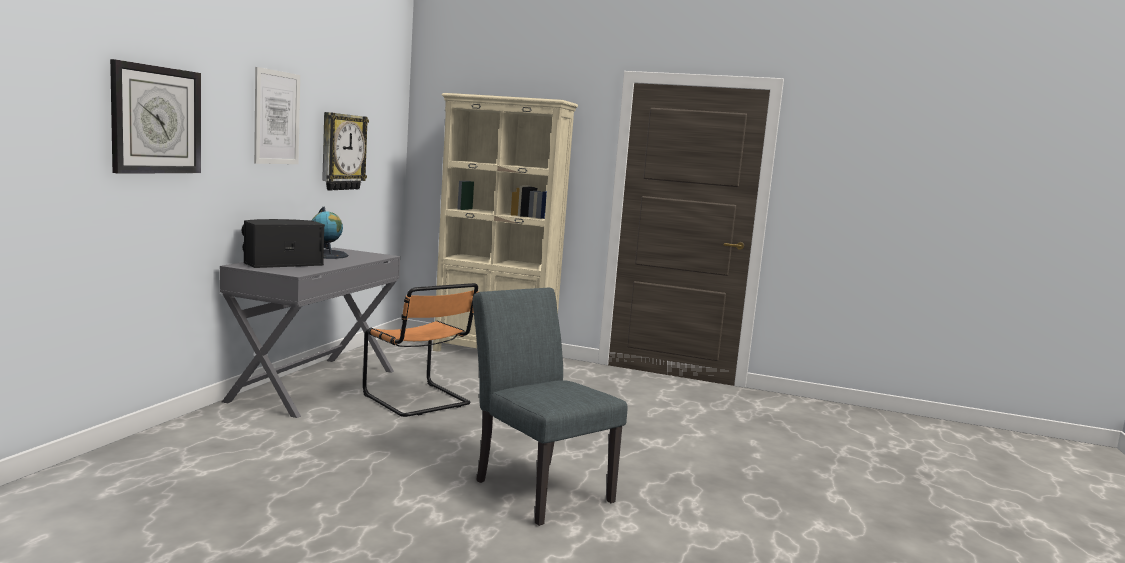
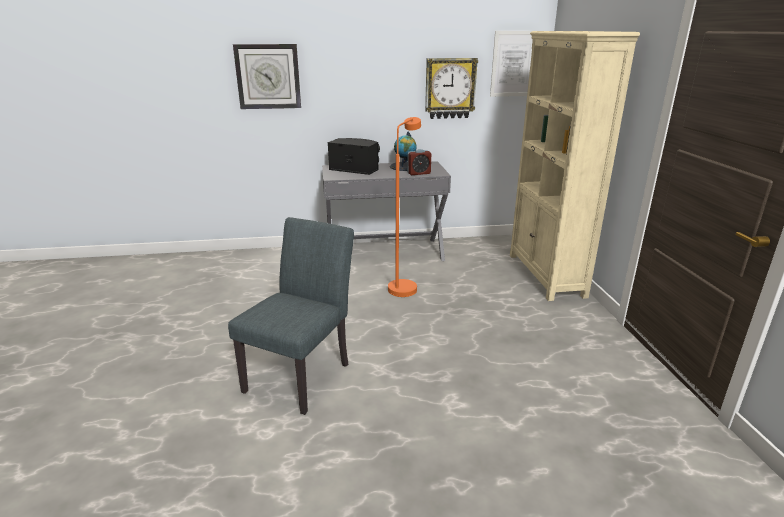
camera: 65 degrees right, 15 degrees up
picture [254,67,300,164] -> picture moved to [490,31,533,97]
orange chair [363,283,479,417] -> orange floor lamp [388,117,421,297]
none -> alarm clock [407,149,431,175]

